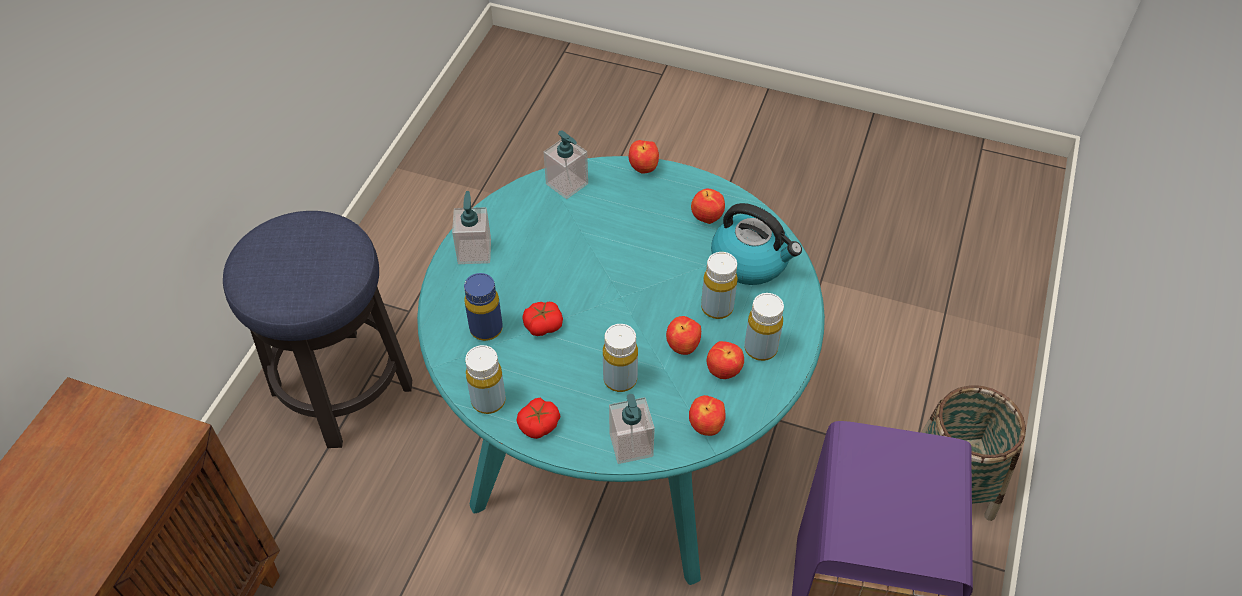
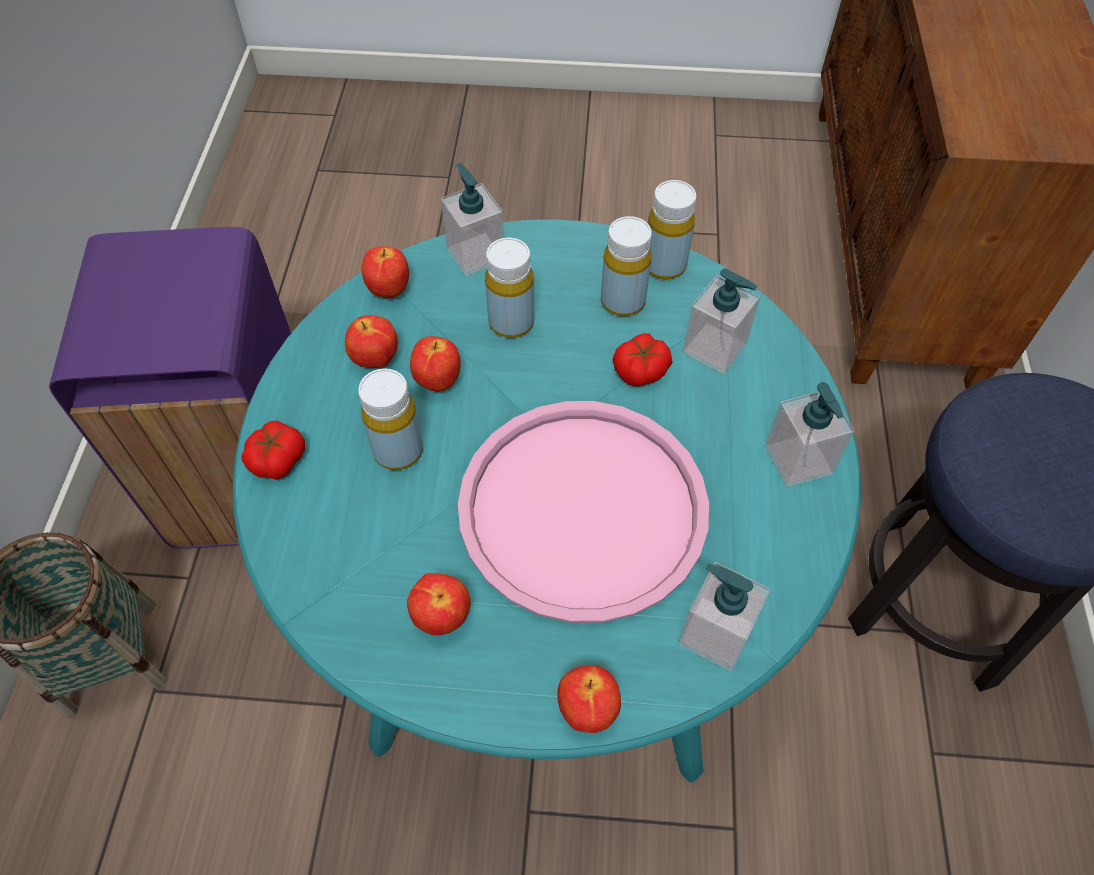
camera: 165 degrees right, 5 degrees up
blue bottle [464,273,503,341] -> soap dispenser [683,269,760,374]
tomato [516,398,560,439] -> tomato moved to [241,421,305,480]
kettle [711,203,802,285] -> none
yellow bottle [744,293,784,361] -> yellow bottle moved to [601,216,652,317]
none -> pink tray [458,401,709,623]

